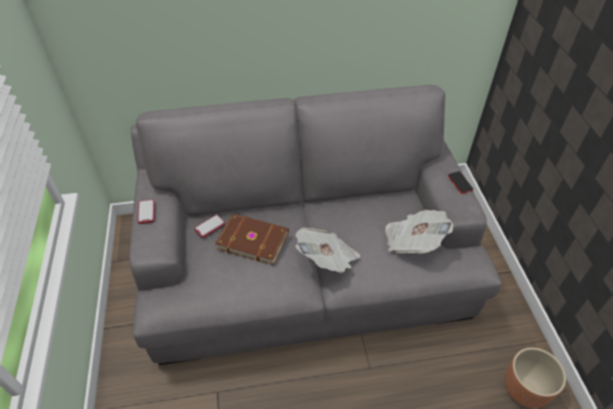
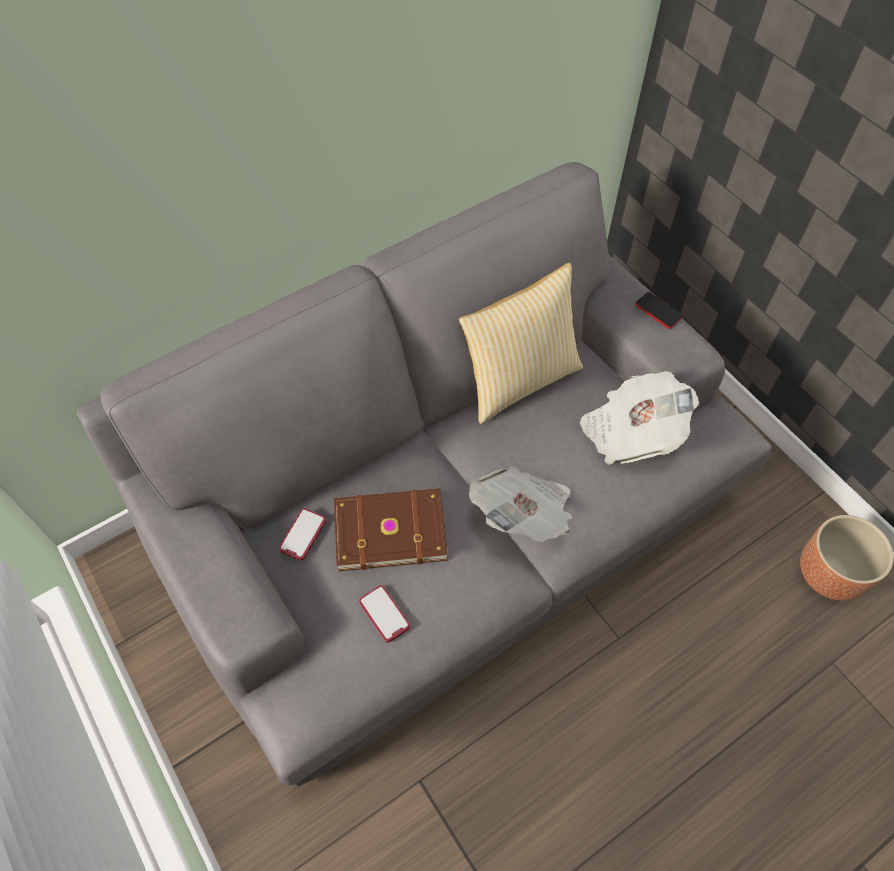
camera: 25 degrees left, 10 degrees up
phone [138,199,155,224] -> phone moved to [359,585,410,643]
none -> pillow [459,263,583,424]

